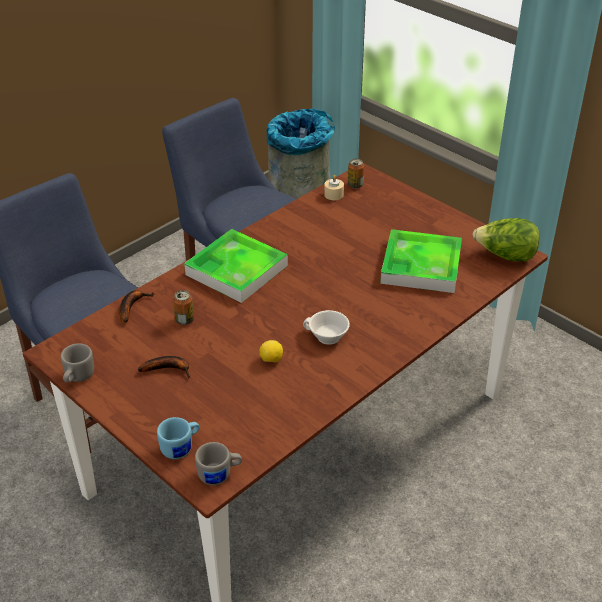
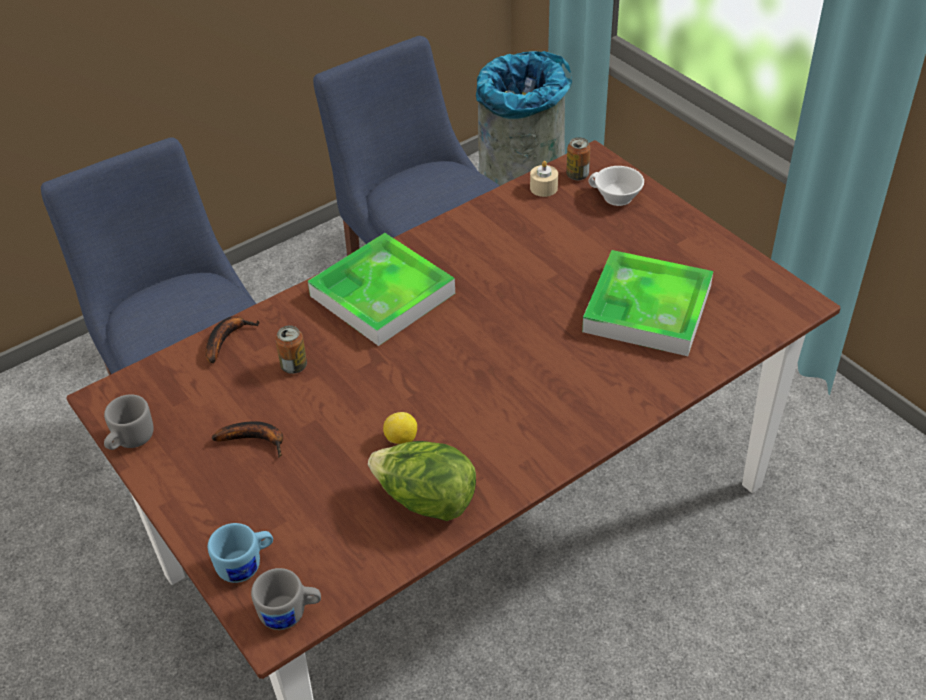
camera: 10 degrees right, 5 degrees up
white cup [303,310,350,345] -> white cup moved to [588,166,644,206]
lettuce [472,218,540,262] -> lettuce moved to [368,441,476,521]

